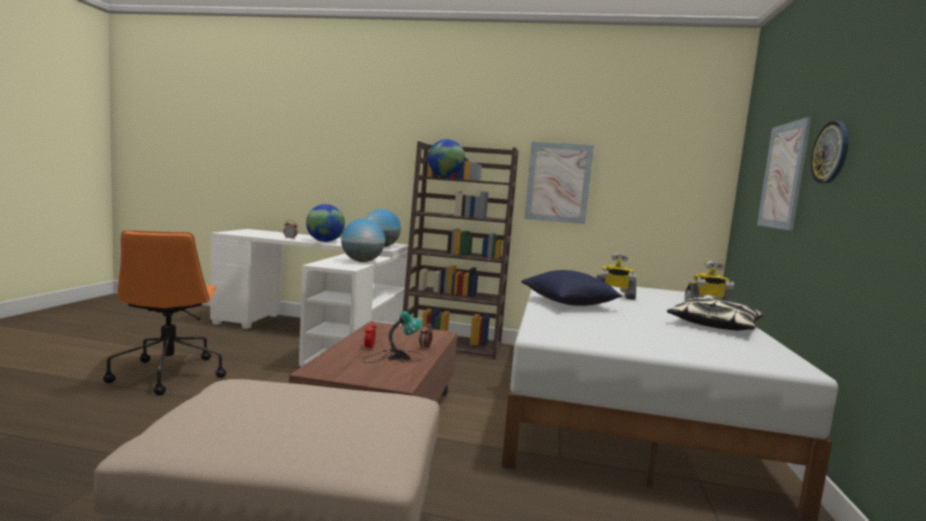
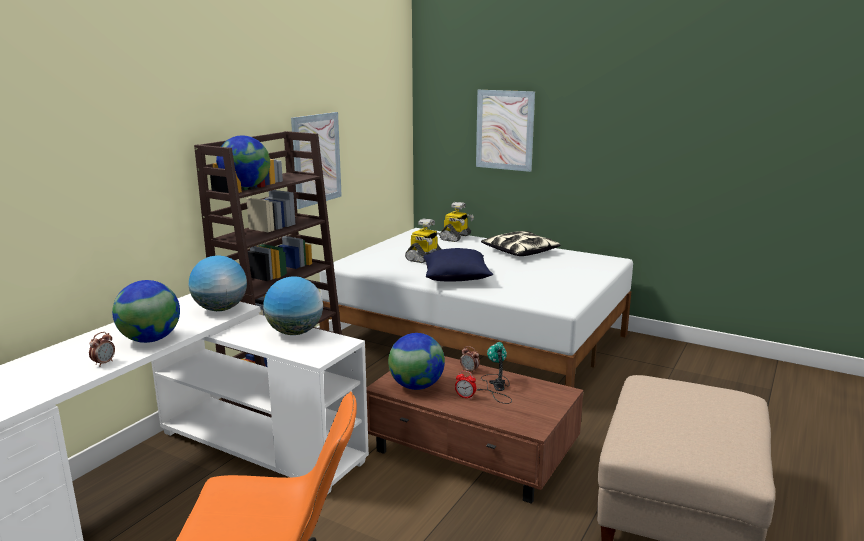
camera: 70 degrees left, 10 degrees up
wall clock [811,121,849,184] -> none
none -> globe [388,333,445,390]

